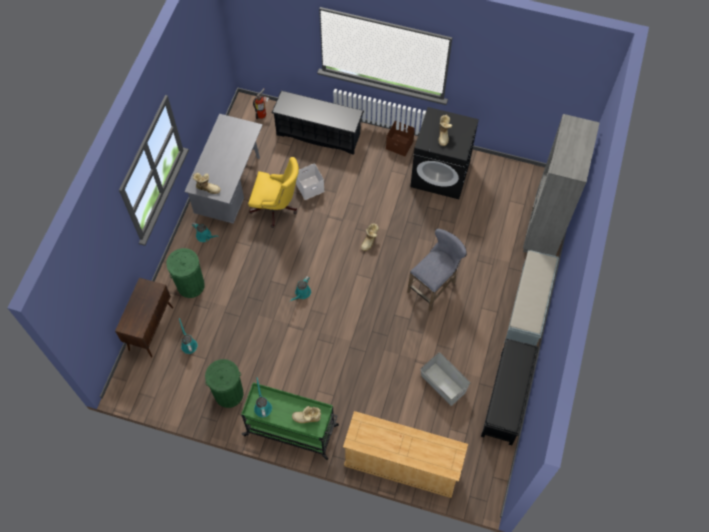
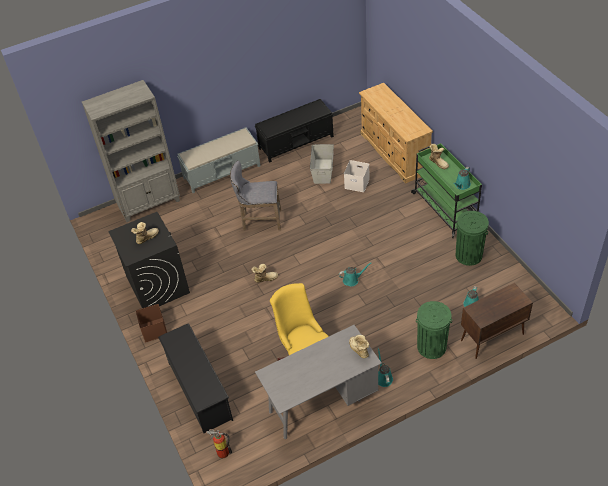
camera: 130 degrees left, 15 degrees down
white storage box [296,163,325,200] -> white storage box moved to [344,160,370,192]

